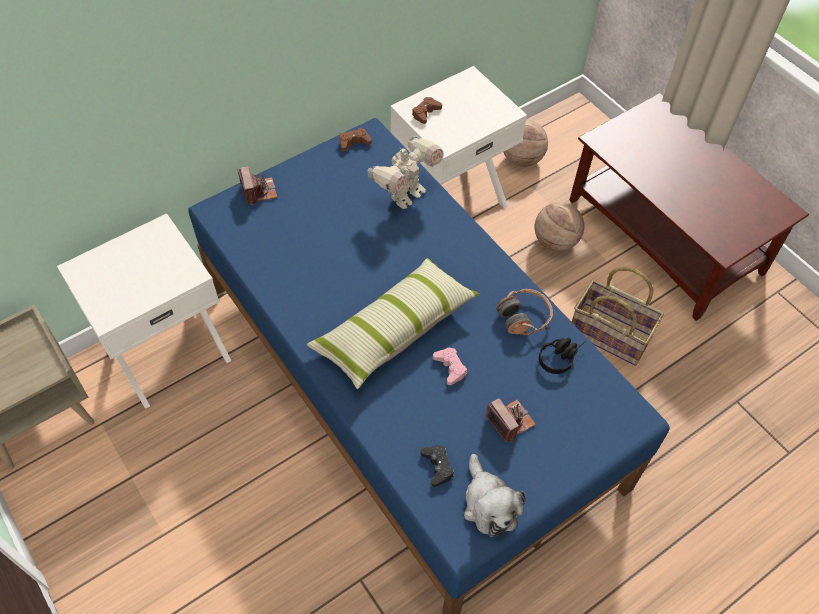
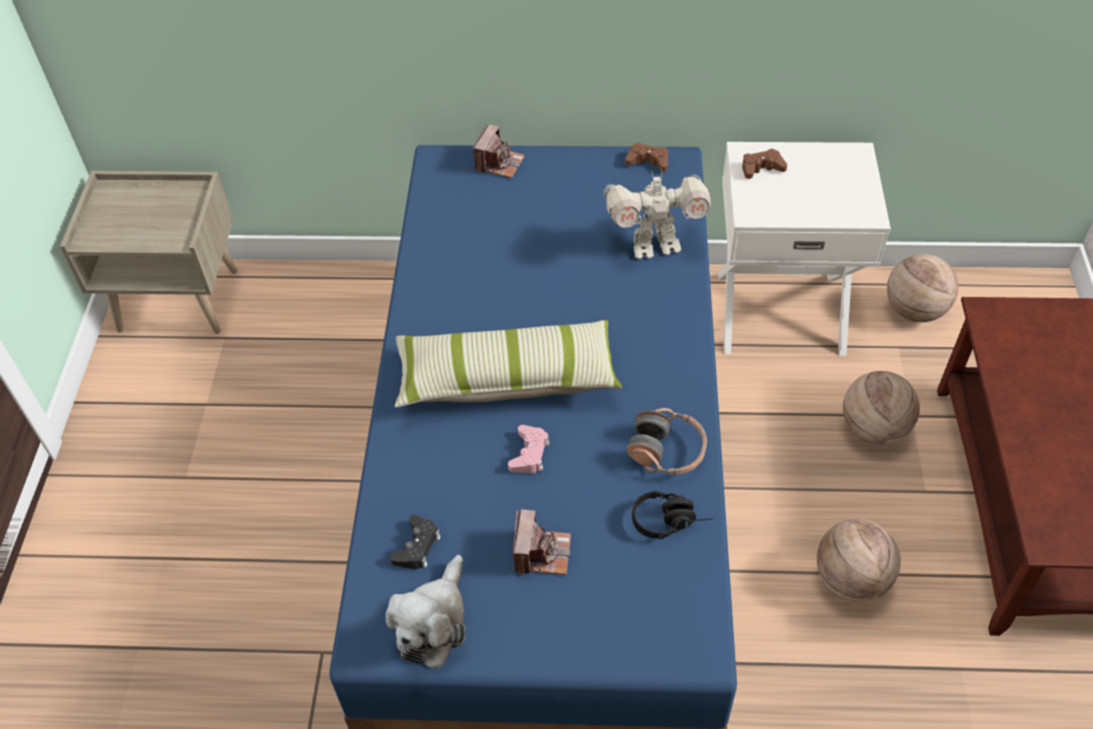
camera: 40 degrees right, 5 degrees down
white nightstand [57,213,232,409] -> none
basket [572,267,664,366] -> basketball [817,519,901,601]

